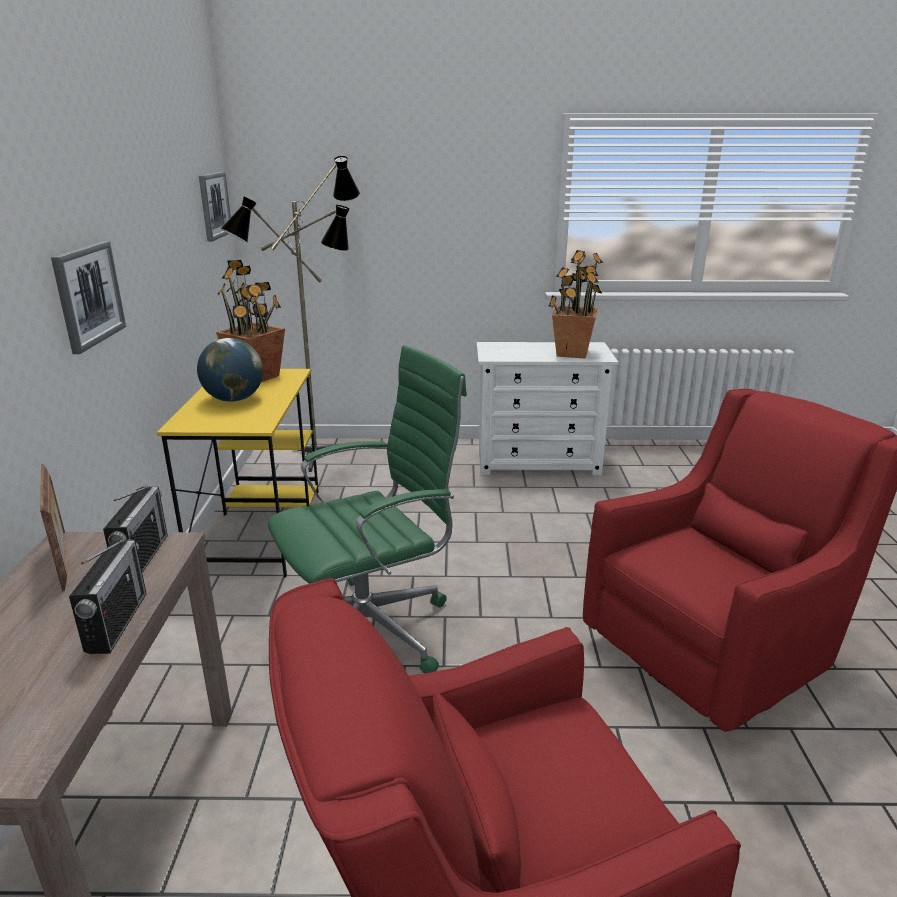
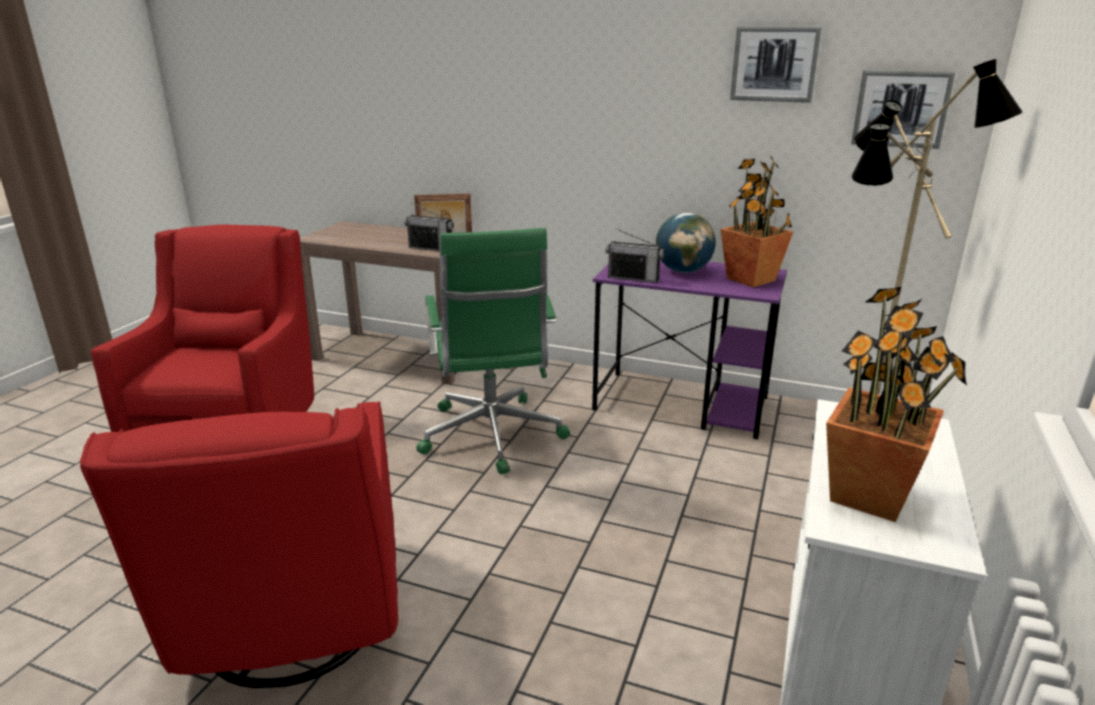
camera: 110 degrees right, 0 degrees up
picture [51,241,126,354] -> picture moved to [730,27,822,103]
radio [69,539,147,654] -> radio moved to [606,228,664,283]
yellow desk [157,369,319,577] -> purple desk [592,260,787,439]

